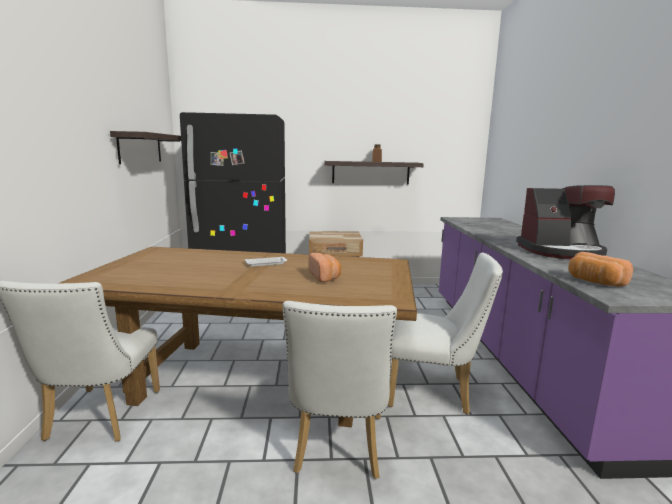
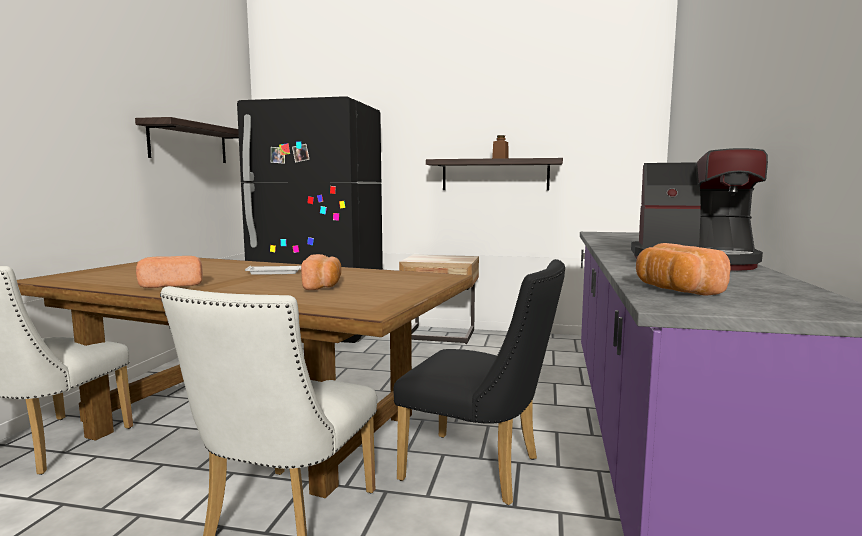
camera: 15 degrees right, 5 degrees down
white chair [388,253,503,415] -> black chair [393,259,565,505]
none -> bread [136,256,203,288]

